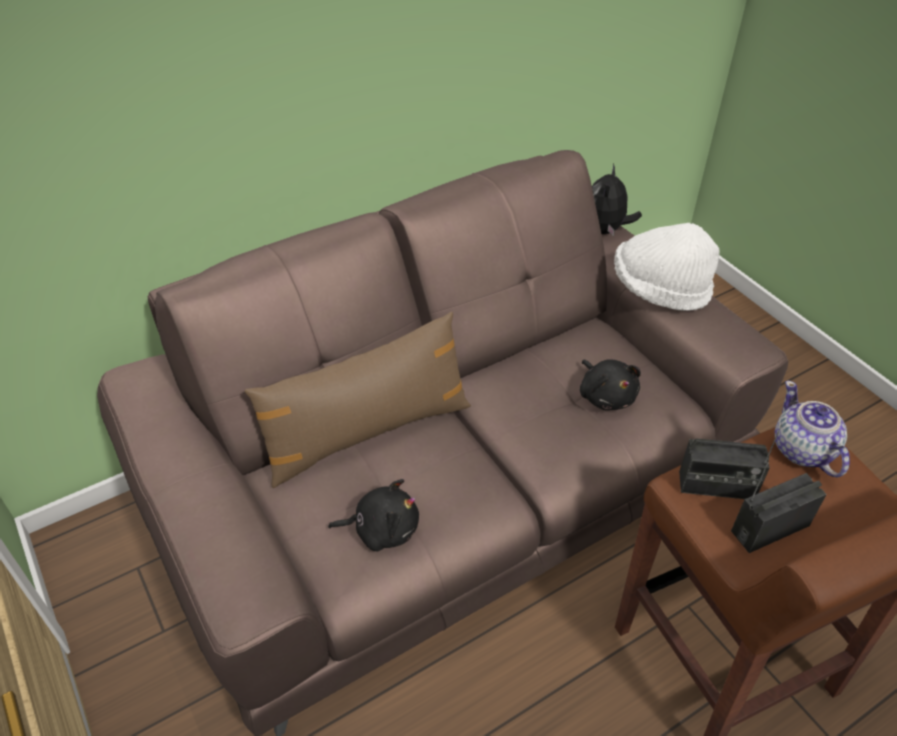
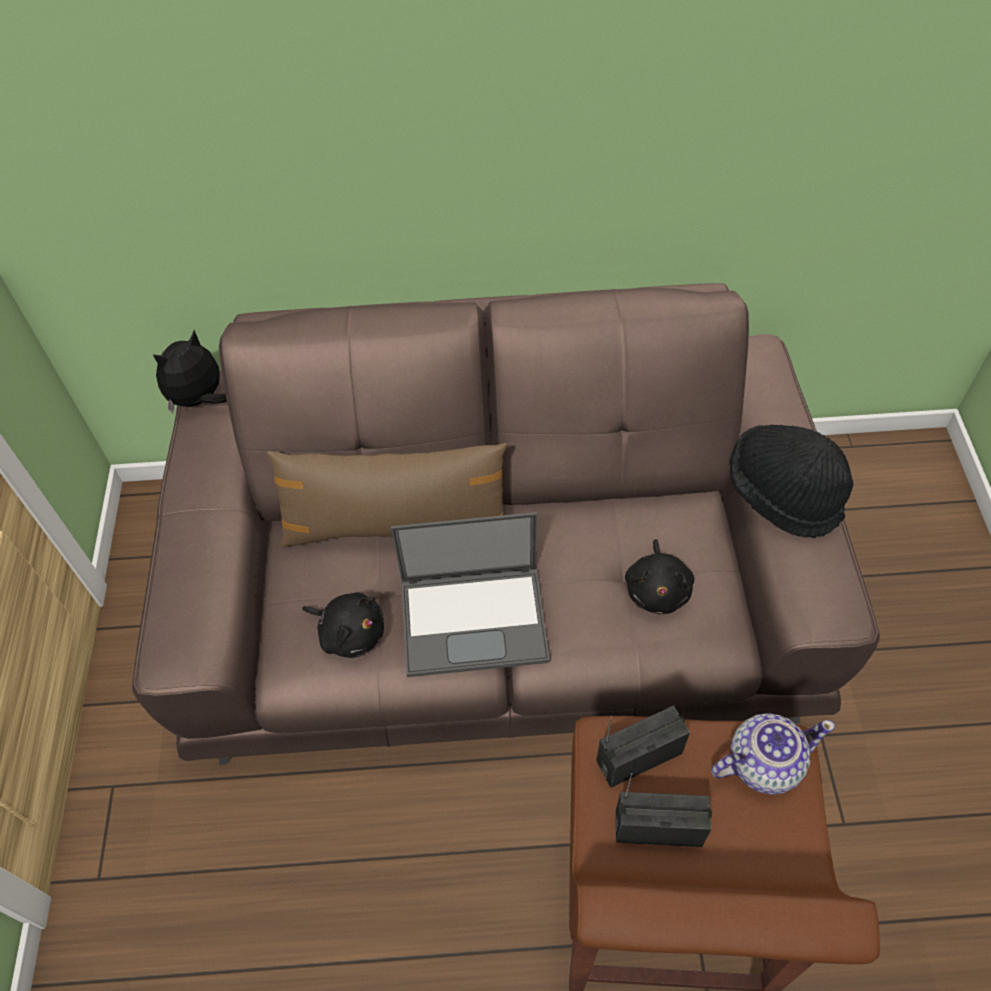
camera: 30 degrees right, 10 degrees up
plush toy [592,163,642,236] -> plush toy moved to [153,330,227,414]
white hat [614,223,719,311] -> black hat [729,425,853,538]
radio [679,424,782,499] -> radio turned 120 degrees clockwise [596,706,690,788]
teapot [775,381,850,478] -> teapot turned 60 degrees clockwise [711,713,835,795]
none -> laptop [391,512,550,677]

